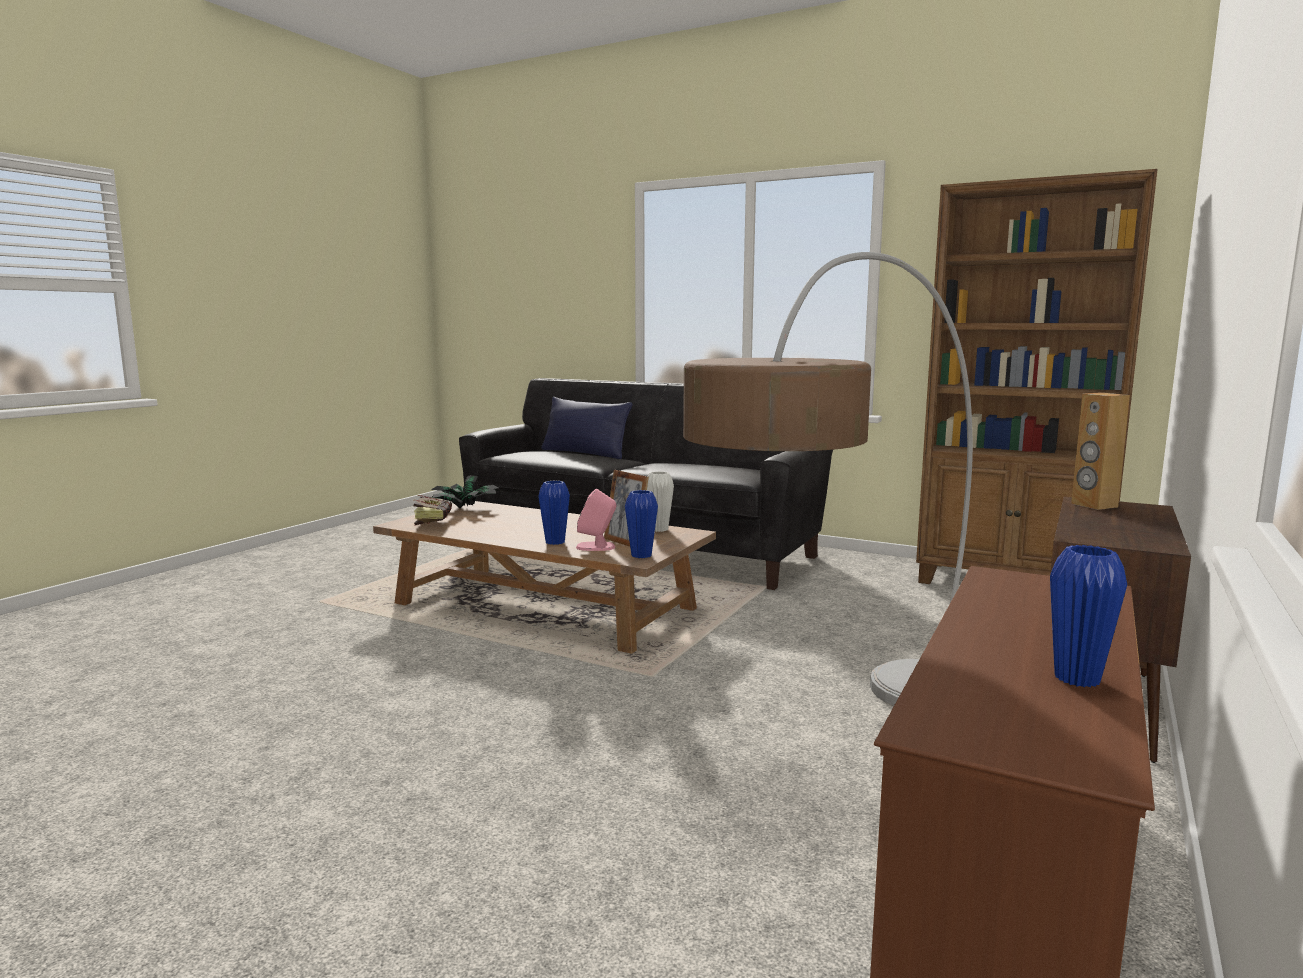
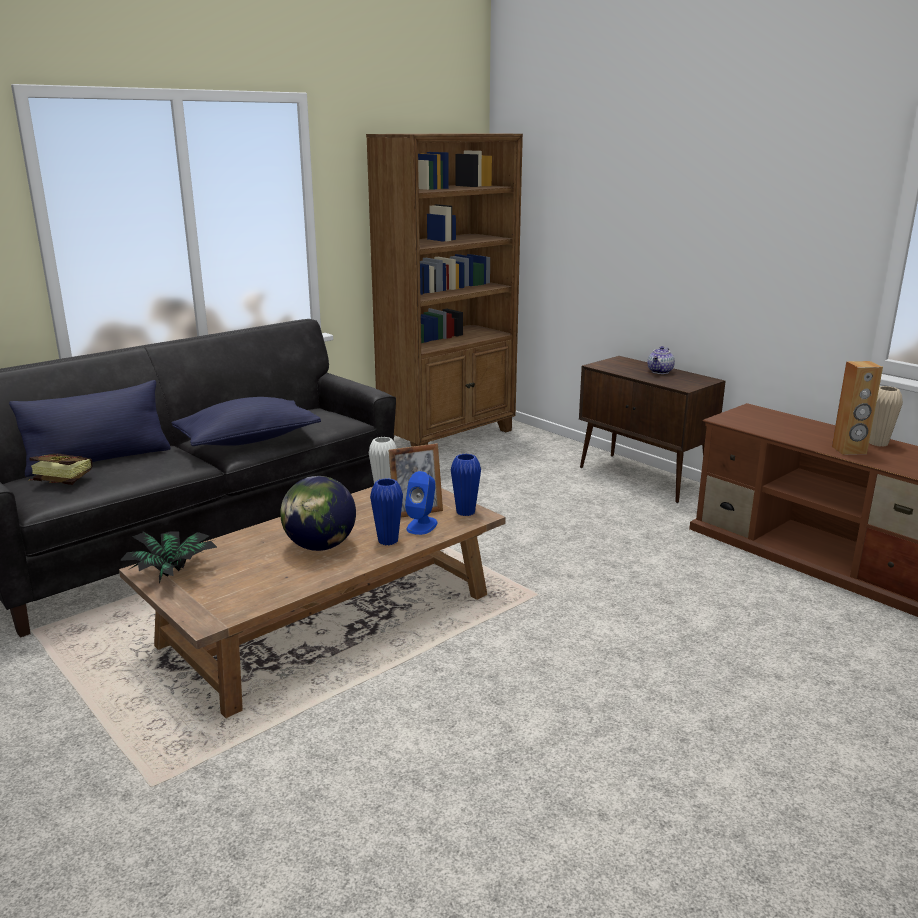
camera: 70 degrees left, 10 degrees up
book [413,495,452,525] -> book moved to [29,454,92,485]
pink speaker [576,489,616,551] -> blue speaker [405,471,438,535]
floor lamp [683,252,973,706] -> none
blue vase [1050,545,1127,687] -> beige vase [869,386,903,447]
brown speaker [1071,393,1130,510] -> brown speaker moved to [832,361,883,455]
none -> blue pillow [172,397,321,446]
none -> globe [280,476,356,551]
none -> teapot [648,346,675,374]

